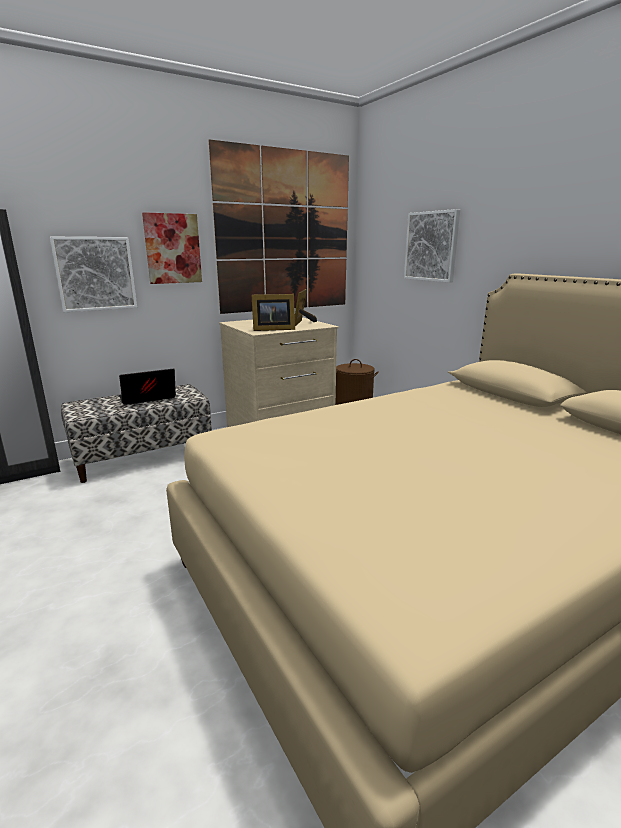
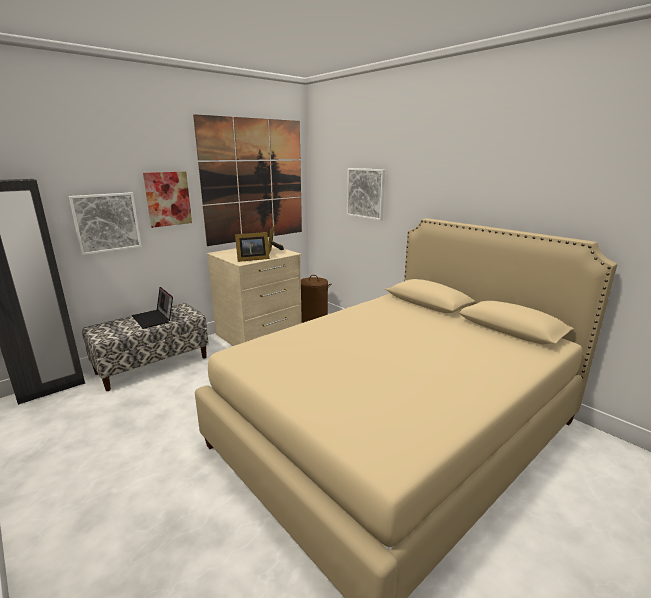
camera: 10 degrees left, 0 degrees up
laptop [119,368,176,405] -> laptop turned 90 degrees counterclockwise [132,287,173,329]

